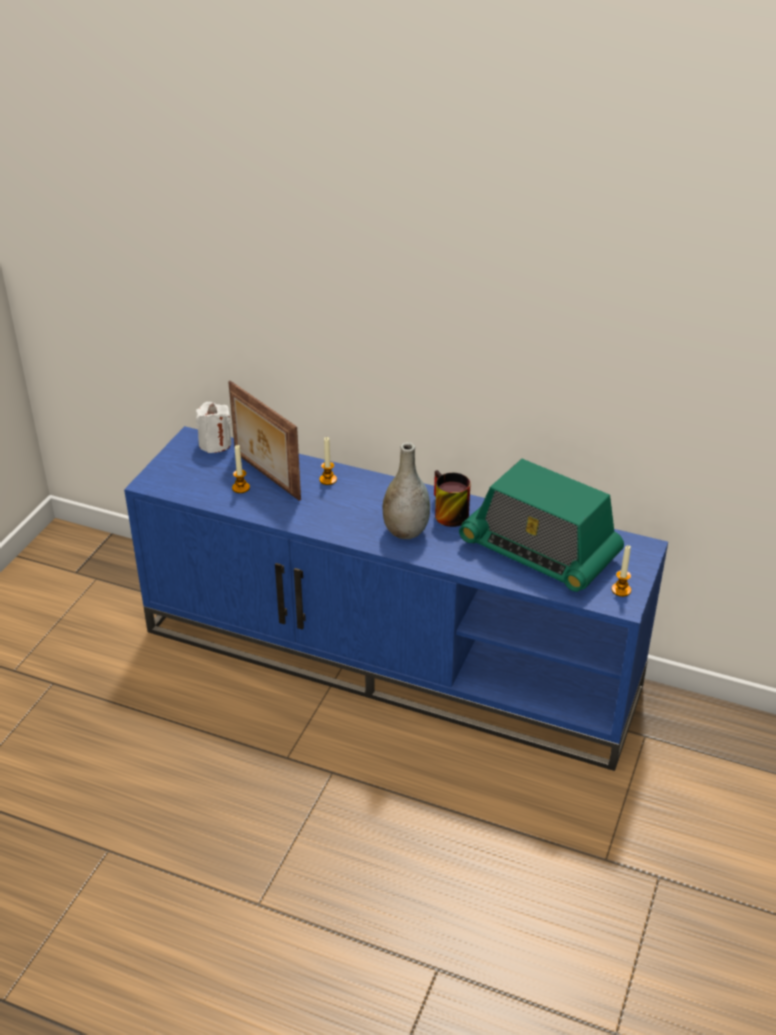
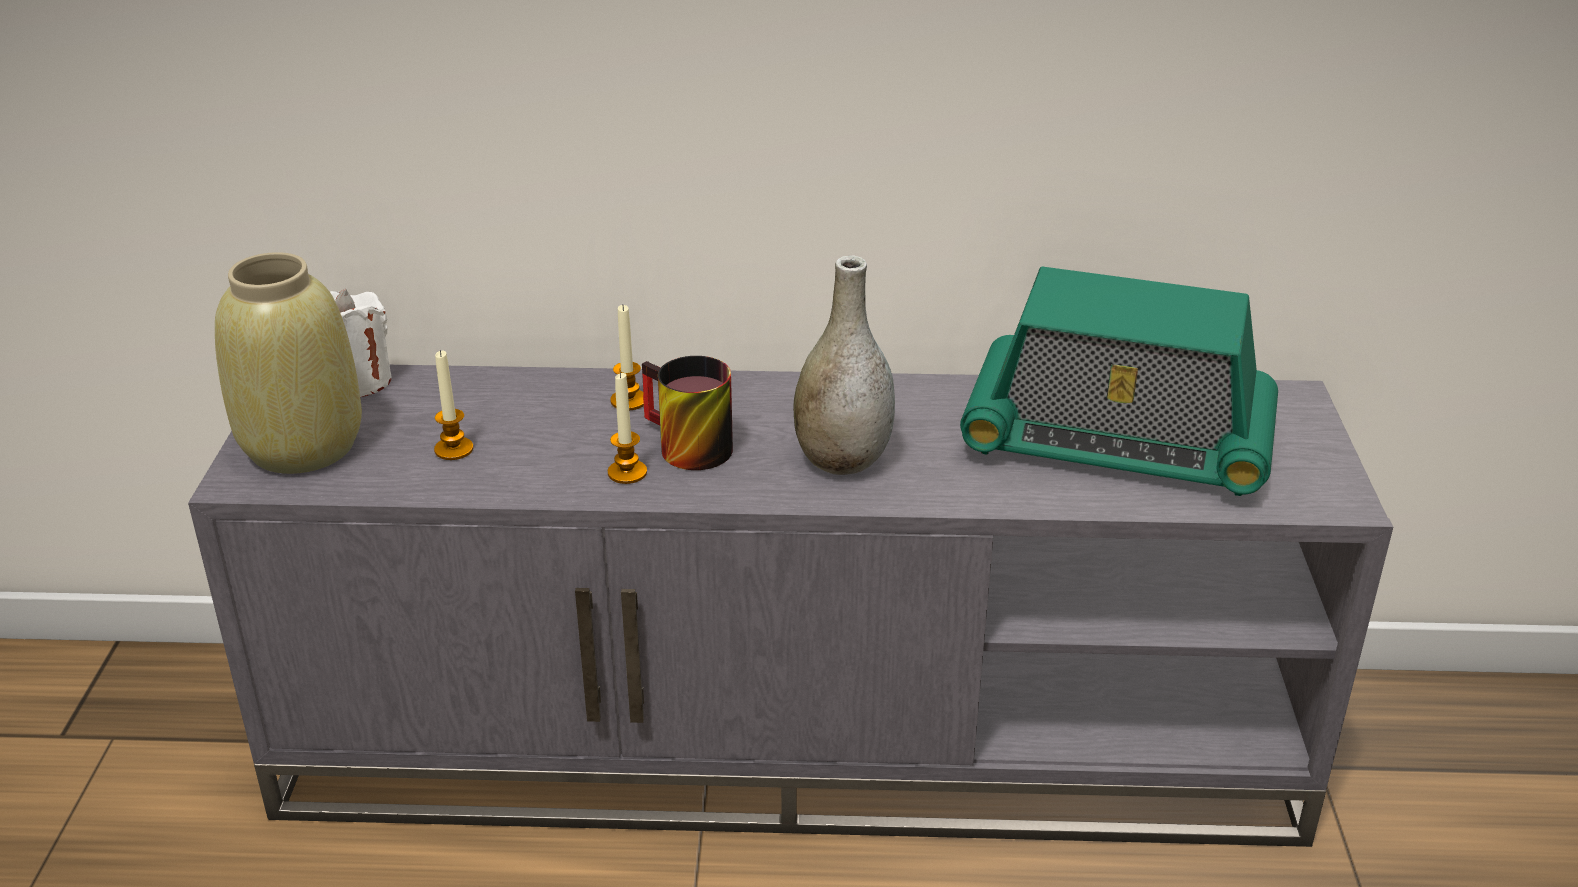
camera: 20 degrees left, 5 degrees down
blue tv stand [124,426,668,771] -> grey tv stand [188,365,1393,847]
picture frame [228,381,301,501] -> none
mug [434,470,471,527] -> mug moved to [642,356,733,470]
candle [611,545,631,597] -> candle moved to [608,372,647,484]
none -> beige vase [215,252,362,474]

